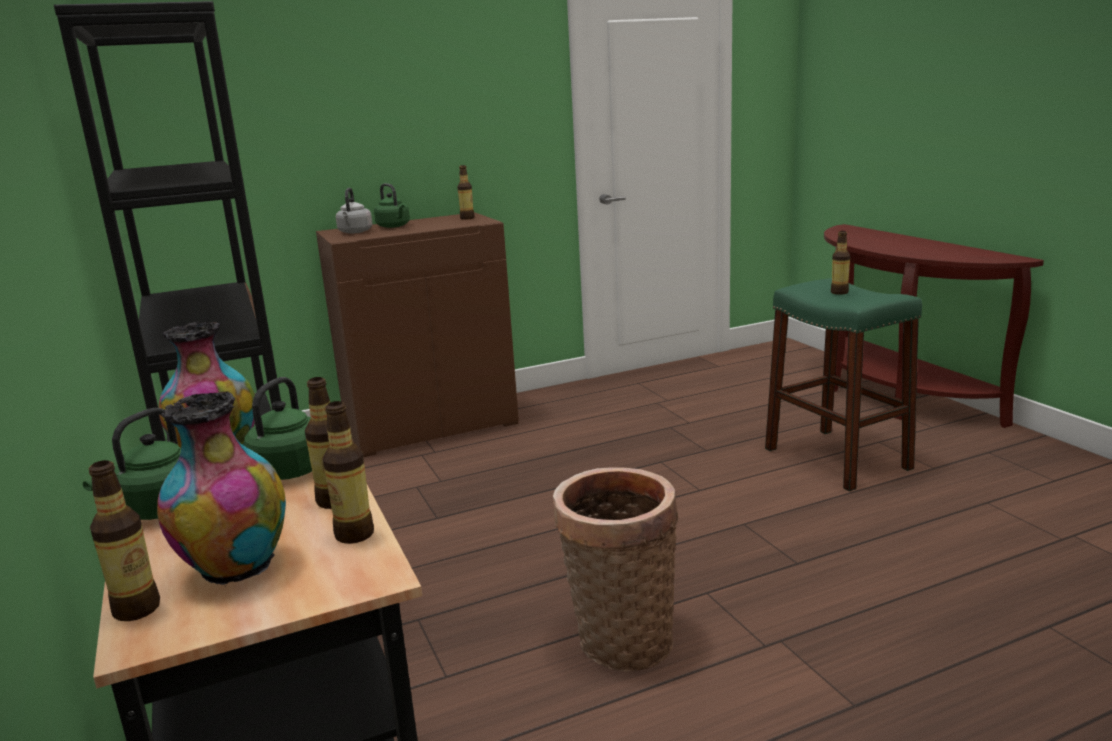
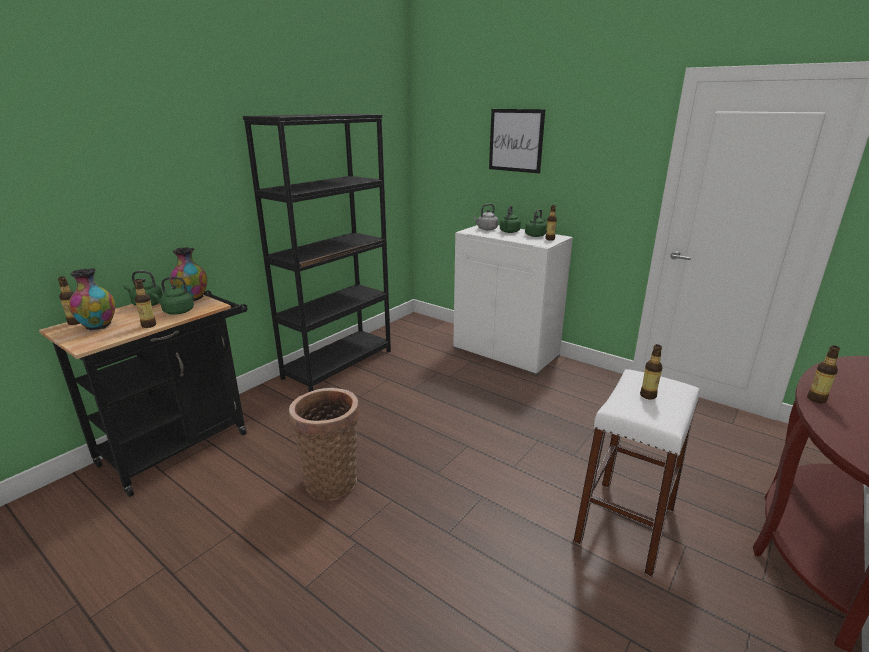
camera: 60 degrees right, 5 degrees up
brown cabinet [316,212,519,457] -> white cabinet [453,225,573,375]
bottle [323,401,374,544] -> bottle moved to [807,346,840,403]
green stool [765,278,922,491] -> white stool [573,369,700,577]
none -> picture [489,109,545,174]
none -> green kettle [525,209,547,237]

